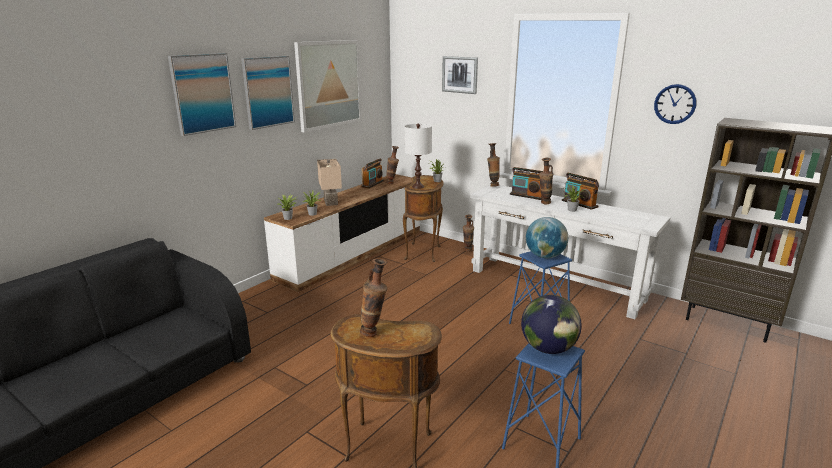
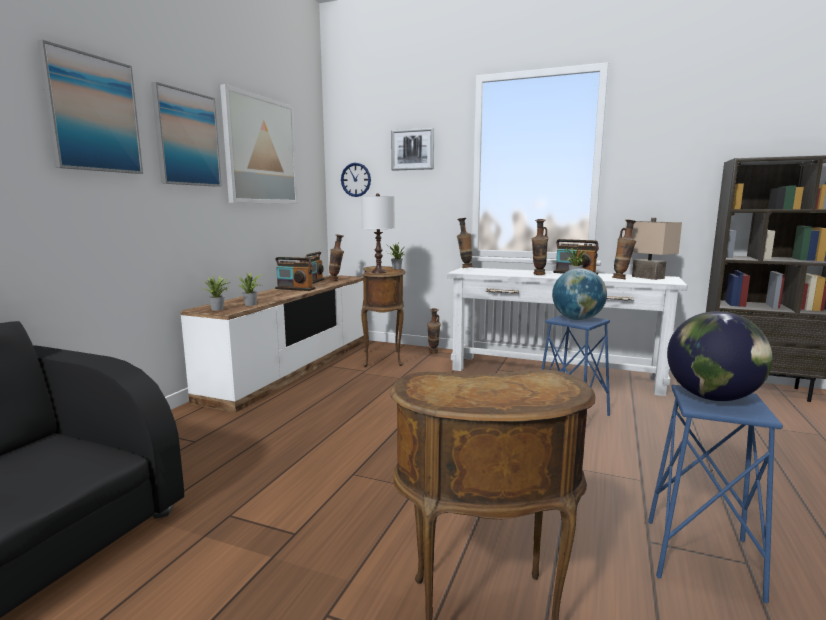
camera: 15 degrees left, 10 degrees down
beige table lamp [317,159,342,206] -> beige table lamp moved to [626,218,682,280]
vase [360,258,388,337] -> vase moved to [612,220,637,279]
radio [510,167,543,200] -> radio moved to [275,257,316,291]
wall clock [654,84,697,124] -> wall clock moved to [341,163,371,197]

